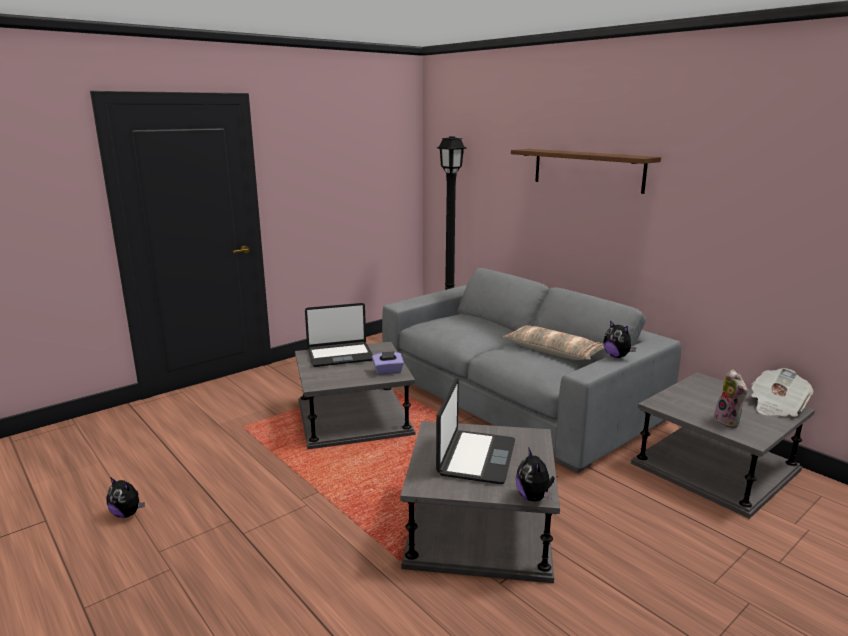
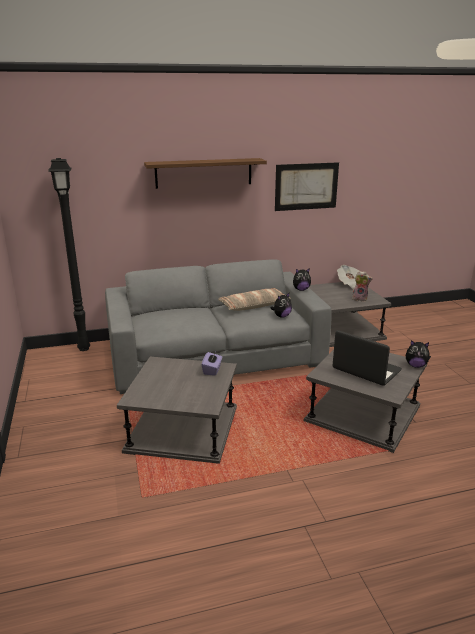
camera: 65 degrees left, 5 degrees up
plush toy [107,477,145,518] -> plush toy moved to [270,293,292,318]
laptop [305,303,373,367] -> none
none -> picture [275,162,339,211]

